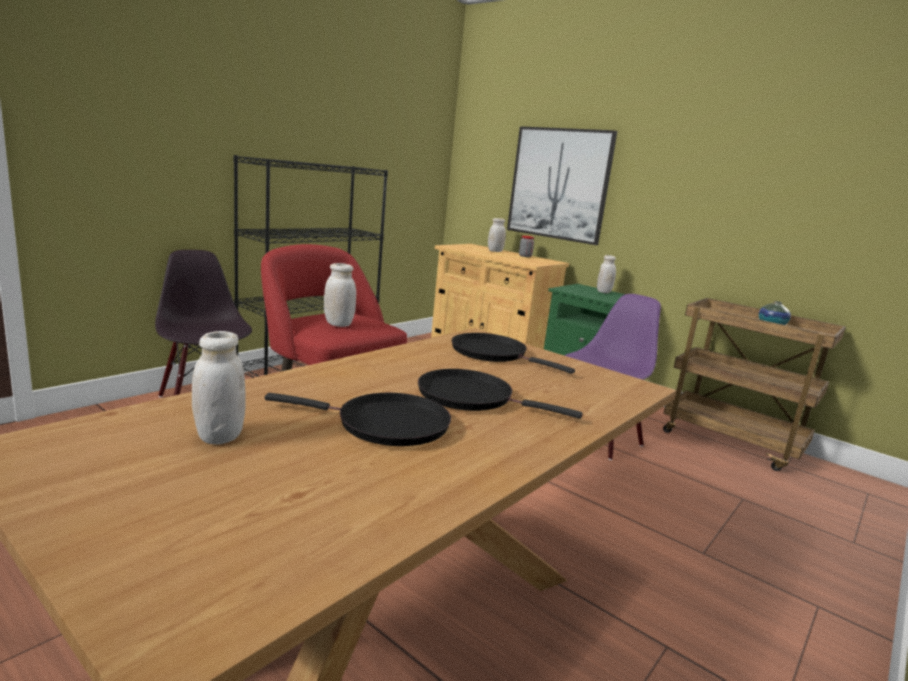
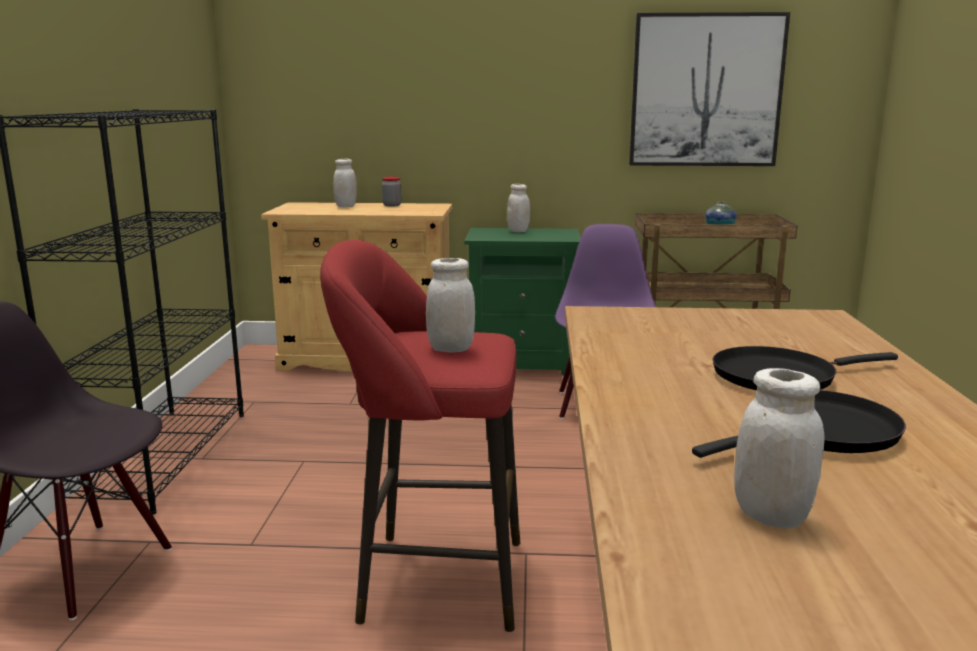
camera: 35 degrees left, 0 degrees up
black frying pan [452,333,575,374] -> none
picture [507,126,617,245] -> picture moved to [629,12,790,166]

